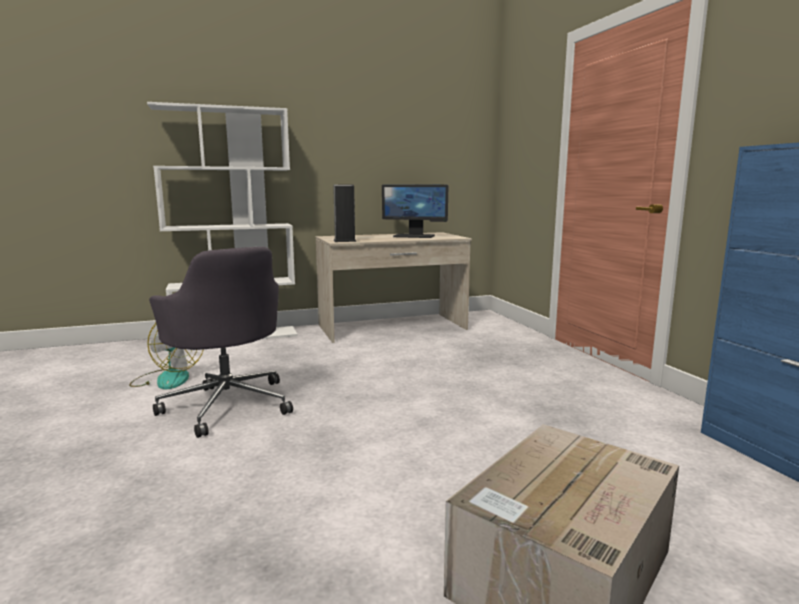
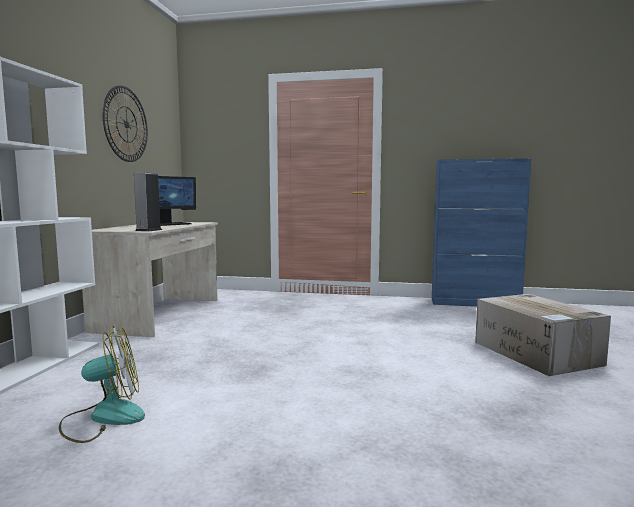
camera: 60 degrees left, 5 degrees down
grey office chair [149,247,293,438] -> none
none -> wall clock [103,85,148,162]

